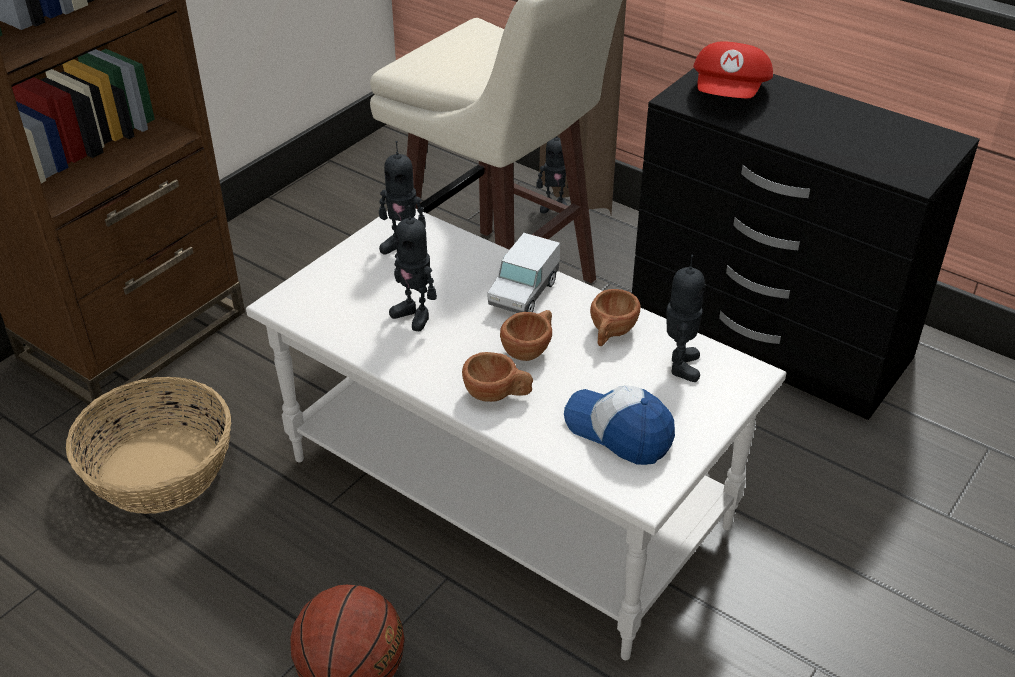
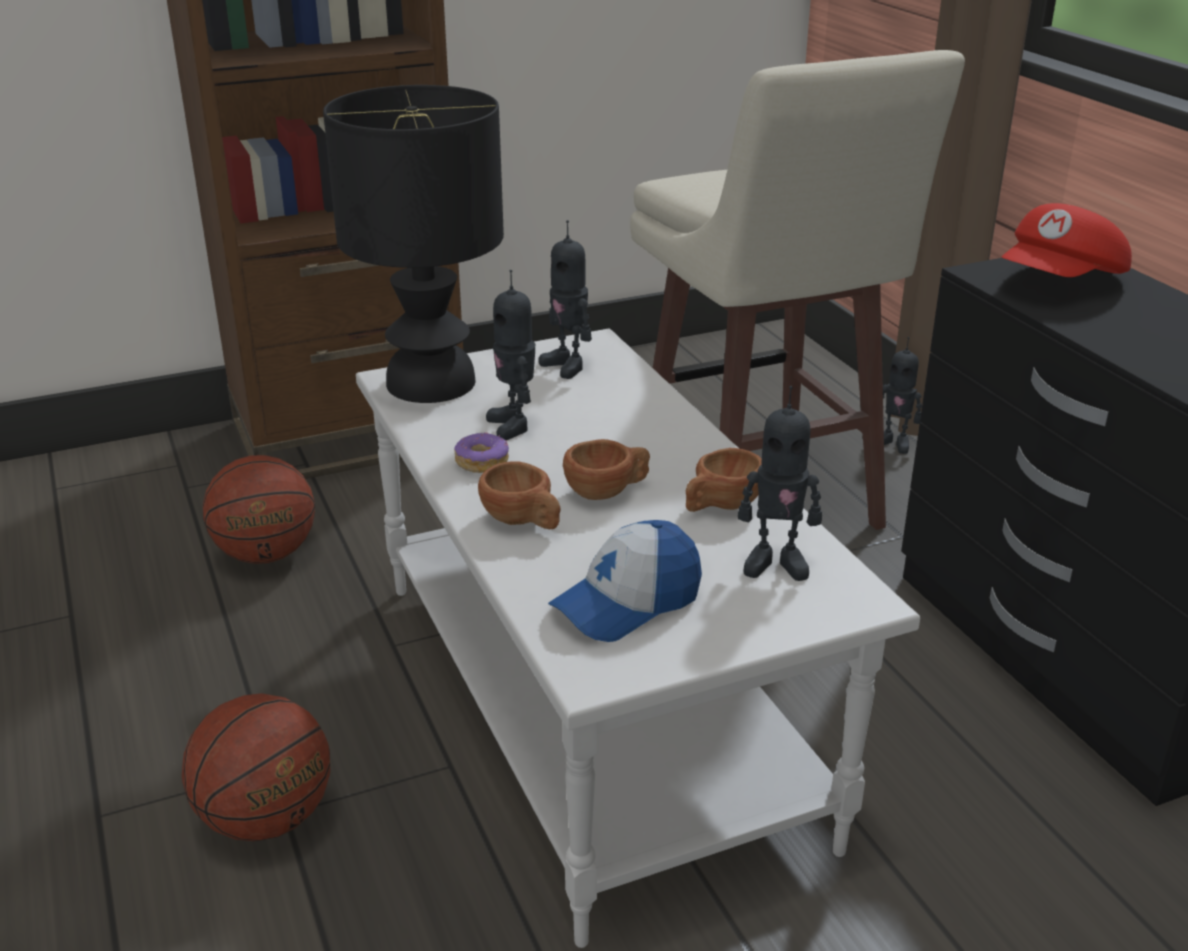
camera: 30 degrees right, 10 degrees down
basket [66,377,231,514] -> basketball [203,455,315,564]
toy truck [487,233,560,313] -> none
cap [564,386,675,465] -> cap turned 105 degrees counterclockwise [548,520,702,642]
toy robot [667,255,705,382] -> toy robot turned 60 degrees clockwise [738,386,822,581]
none -> black table lamp [323,85,504,403]
none -> donut [454,432,509,473]

